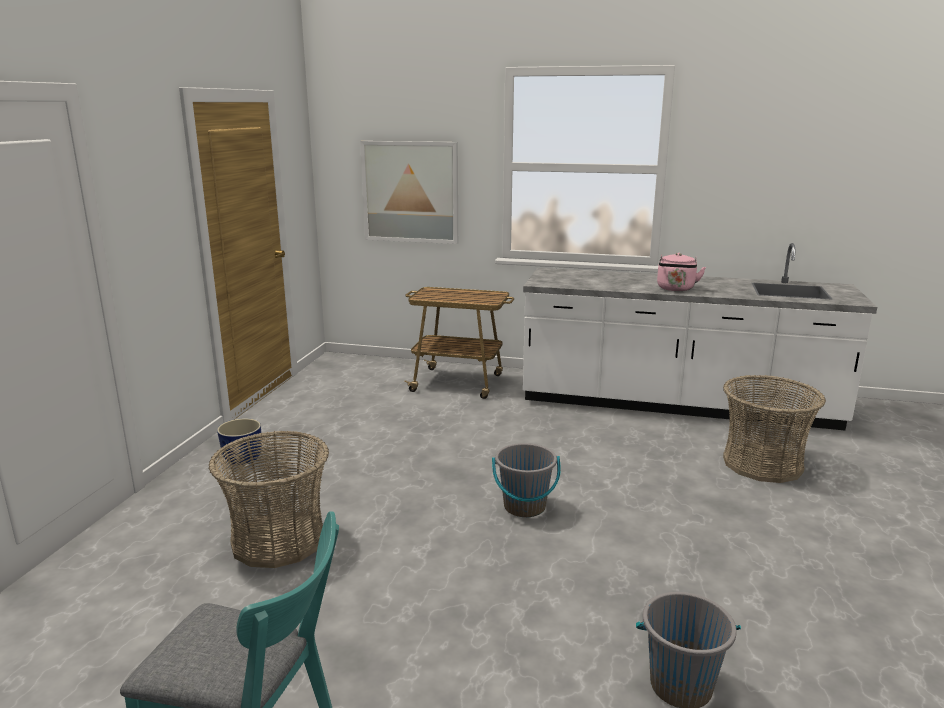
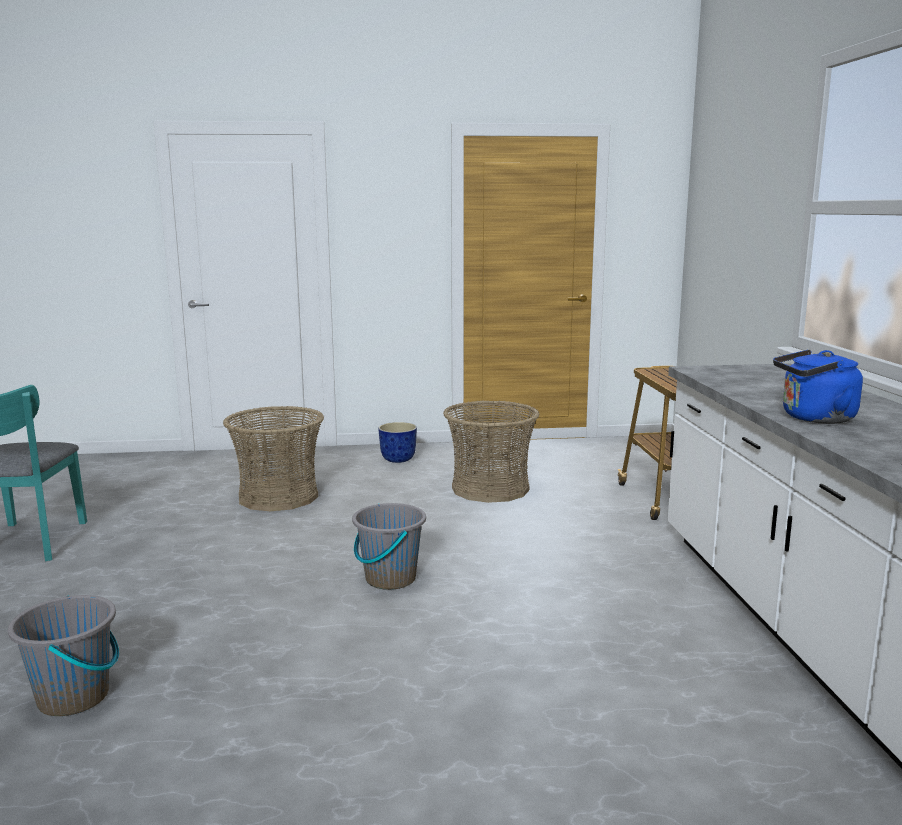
camera: 70 degrees right, 5 degrees down
picture [360,141,458,244] -> none
pink kettle [657,253,706,291] -> blue kettle [773,350,863,424]
basket [723,375,826,483] -> basket moved to [443,401,539,503]

